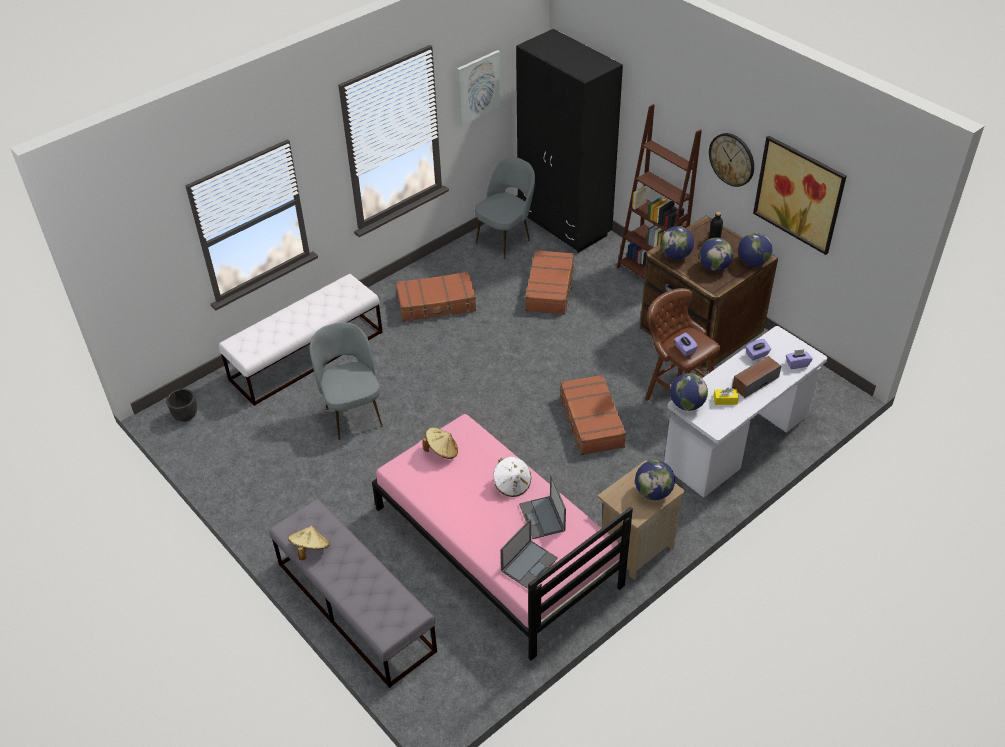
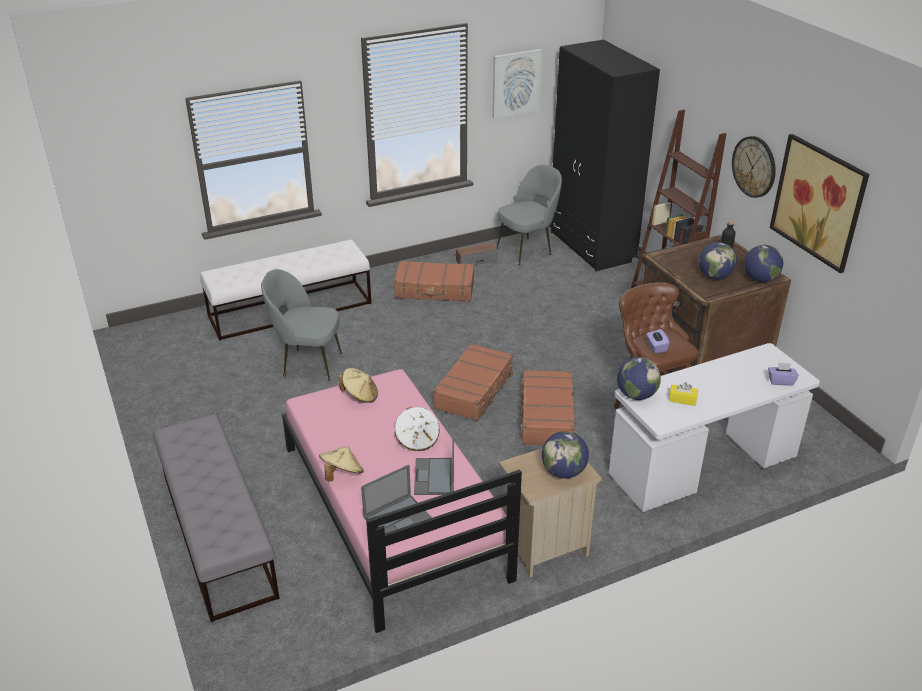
camera: 15 degrees right, 10 degrees down
black planter [166,389,197,422] -> none
beige hat [288,526,330,560] -> beige hat moved to [319,446,364,481]
grey chair [310,322,383,440] -> grey chair turned 75 degrees counterclockwise [261,269,342,381]
brown suitcase [525,250,576,315] -> brown suitcase moved to [433,343,513,421]
globe [661,226,694,260] -> none
speaker [732,356,781,398] -> speaker moved to [456,243,497,265]
purple tissue box [745,339,771,360] -> none

